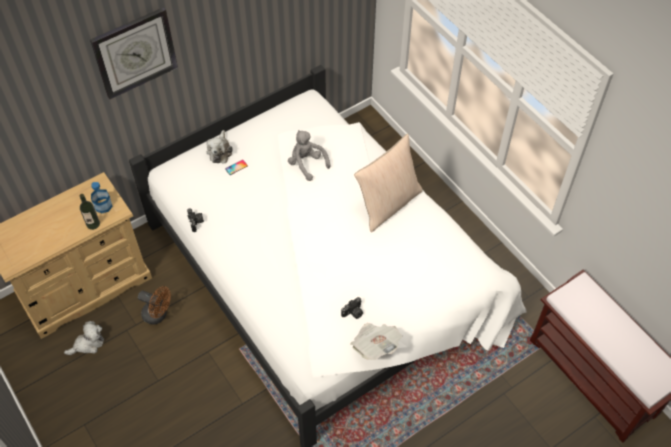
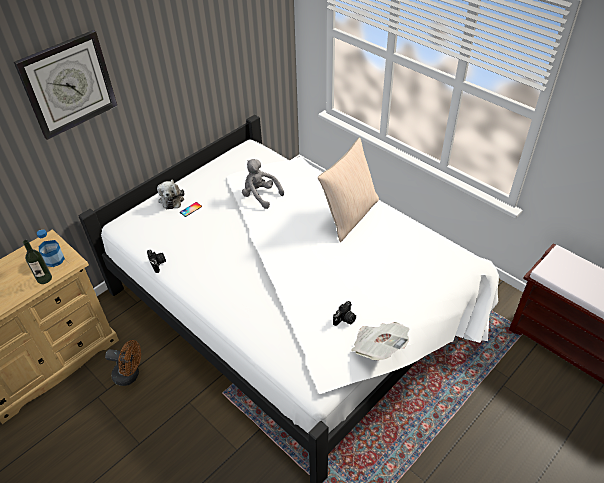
camera: 10 degrees left, 10 degrees down
plush toy [64,321,104,355] -> none

